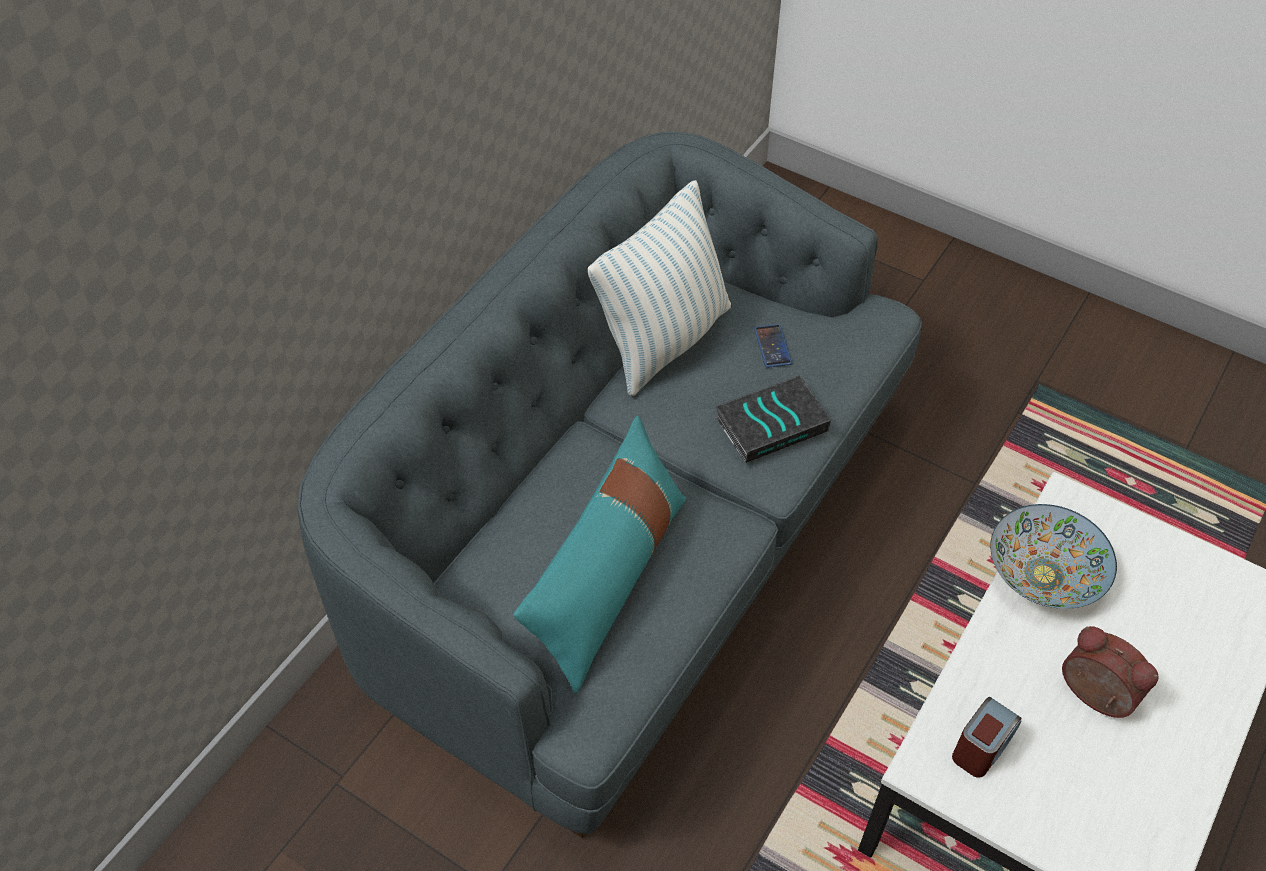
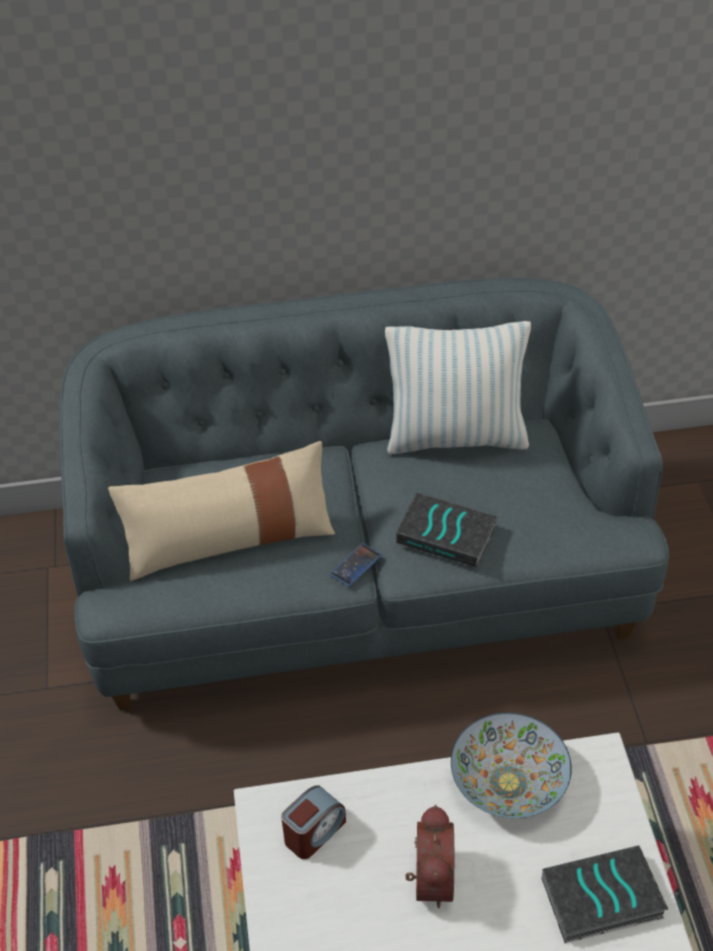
camera: 50 degrees right, 5 degrees down
turquoise pillow [513,416,686,693] -> beige pillow [108,441,335,581]
phone [754,324,792,368] -> phone moved to [330,543,382,587]
alarm clock [952,697,1021,778] -> alarm clock turned 45 degrees counterclockwise [281,785,346,859]
none -> book [542,845,668,943]

